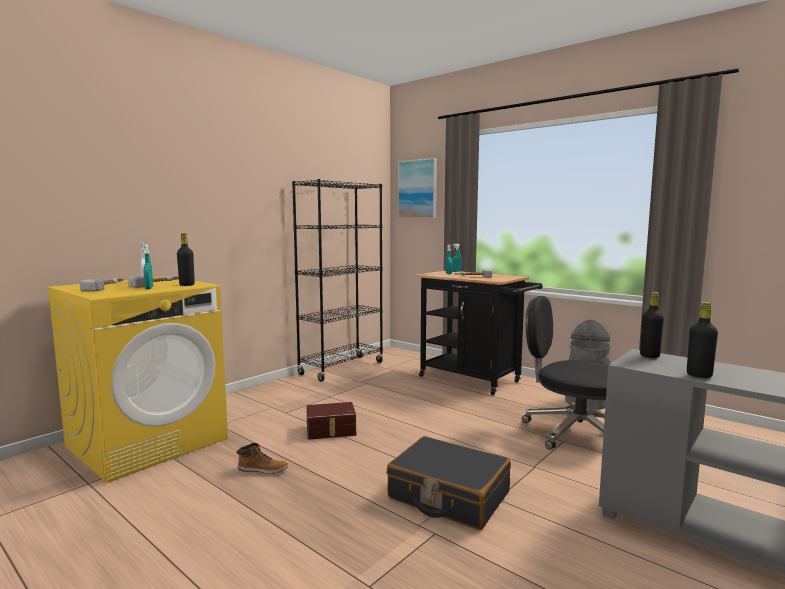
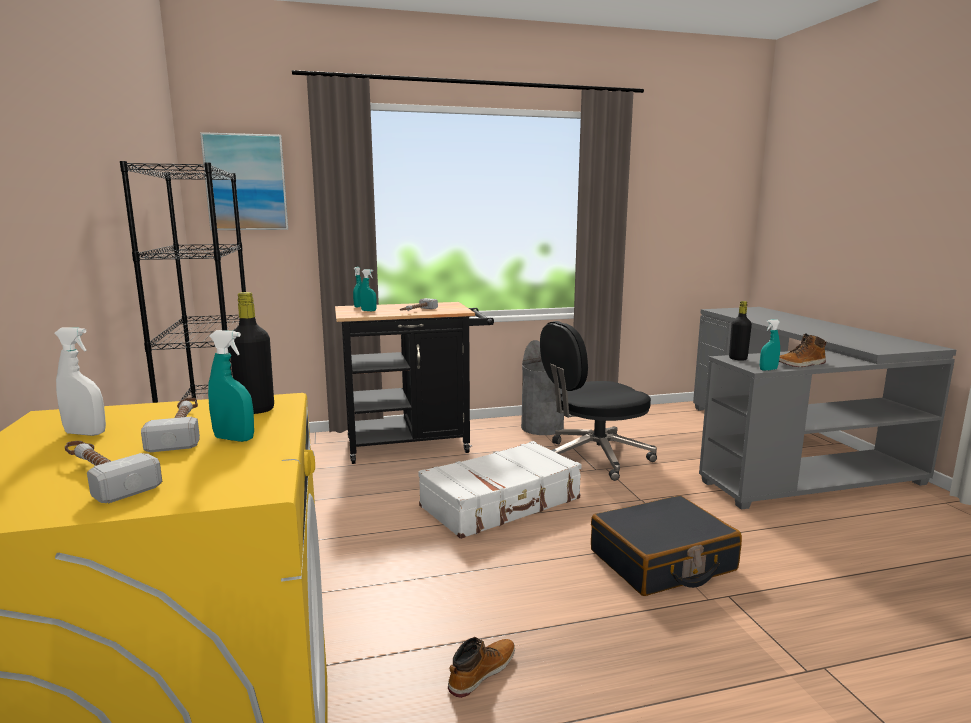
camera: 55 degrees left, 5 degrees up
brown storage box [306,402,356,440] -> none
black bottle [687,302,718,378] -> boot [779,333,826,367]
none -> white suitcase [418,441,582,539]
none -> turquoise spray bottle [760,319,780,371]

